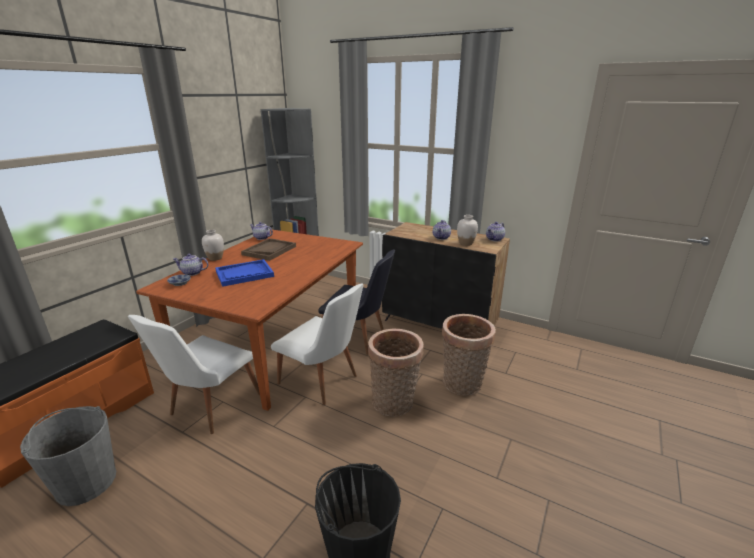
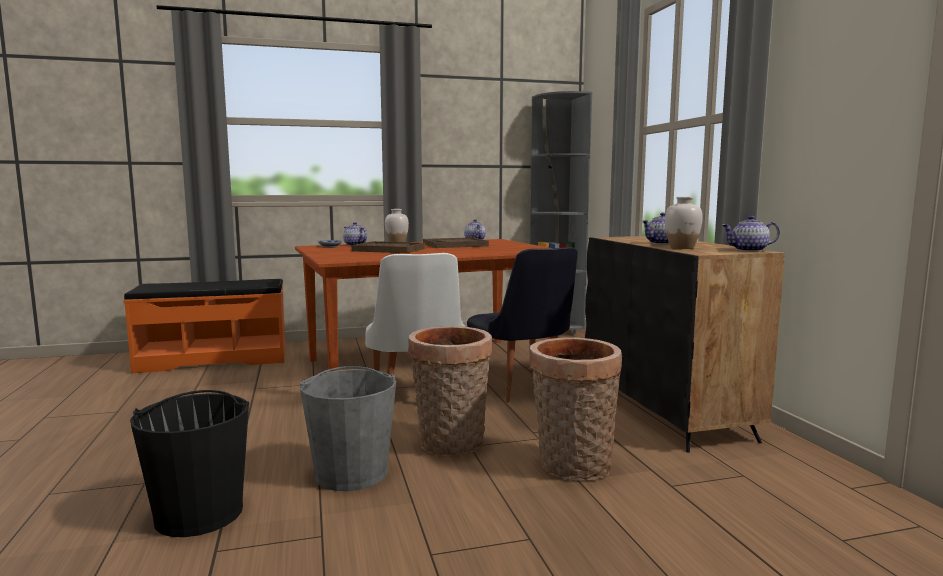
camera: 45 degrees right, 15 degrees down
grey bucket [20,406,116,506] -> grey bucket moved to [300,366,396,491]
white chair [128,315,260,434] -> none
blue tray [215,259,274,287] -> brown tray [351,241,425,253]

